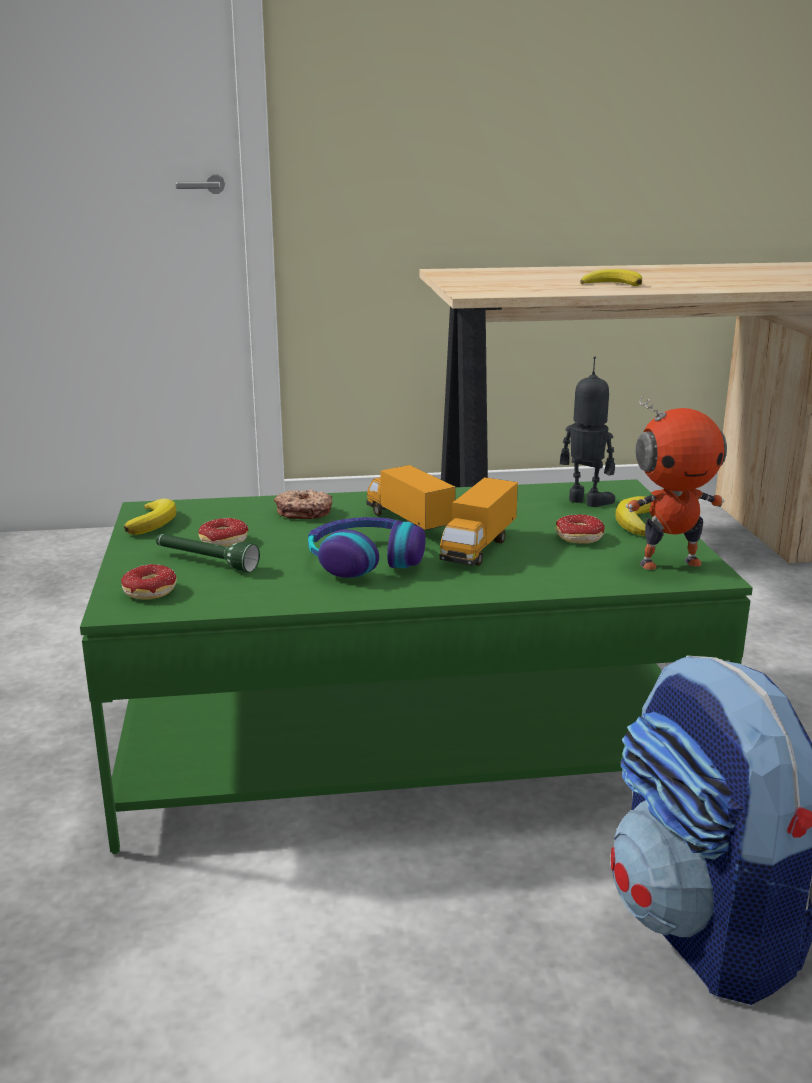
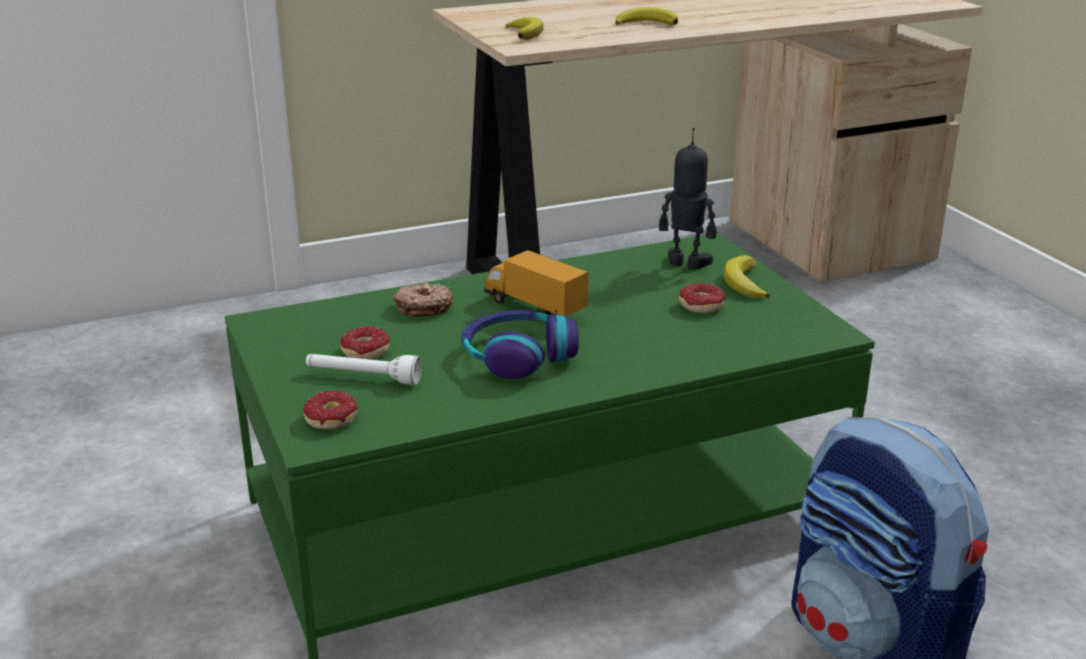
camera: 15 degrees left, 5 degrees up
banana [124,498,176,535] -> banana moved to [506,17,544,40]
green flashlight [156,534,260,572] -> white flashlight [306,354,422,385]
toy truck [439,477,518,566] -> none
toy robot [626,396,727,570] -> none

